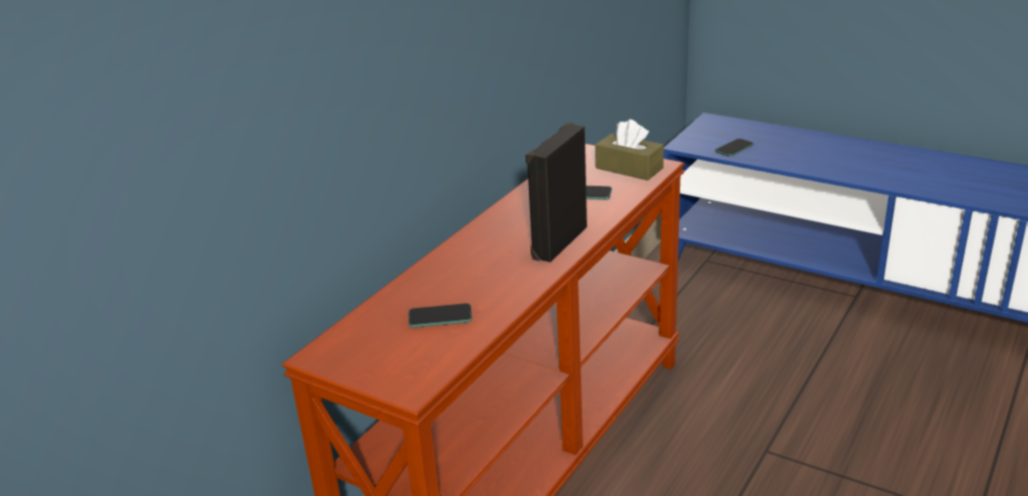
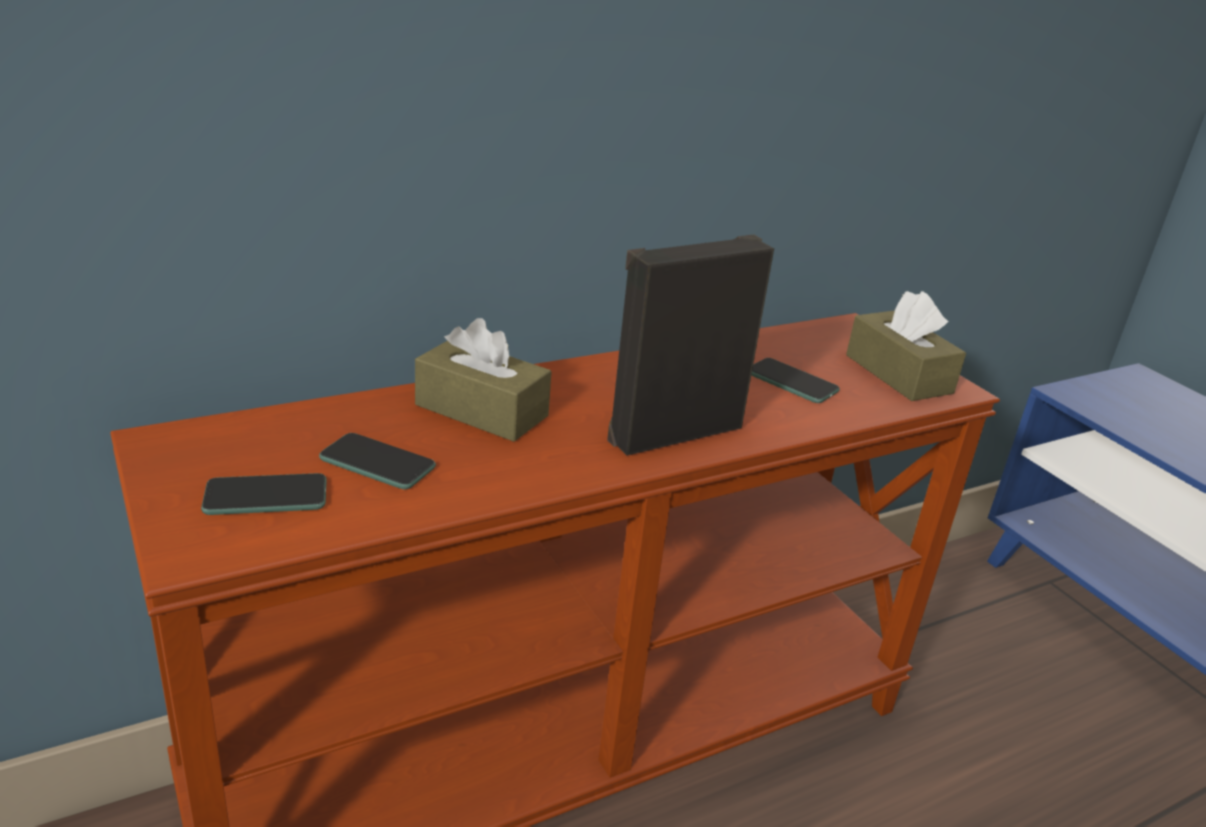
camera: 25 degrees right, 0 degrees up
phone [715,138,754,157] -> phone moved to [201,473,327,515]
none -> brown tissue box [415,318,552,442]

